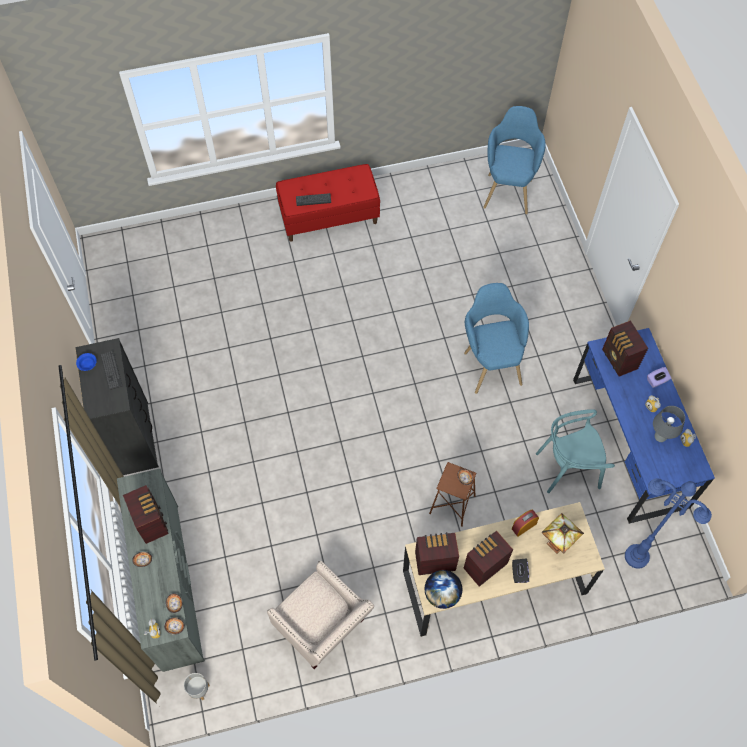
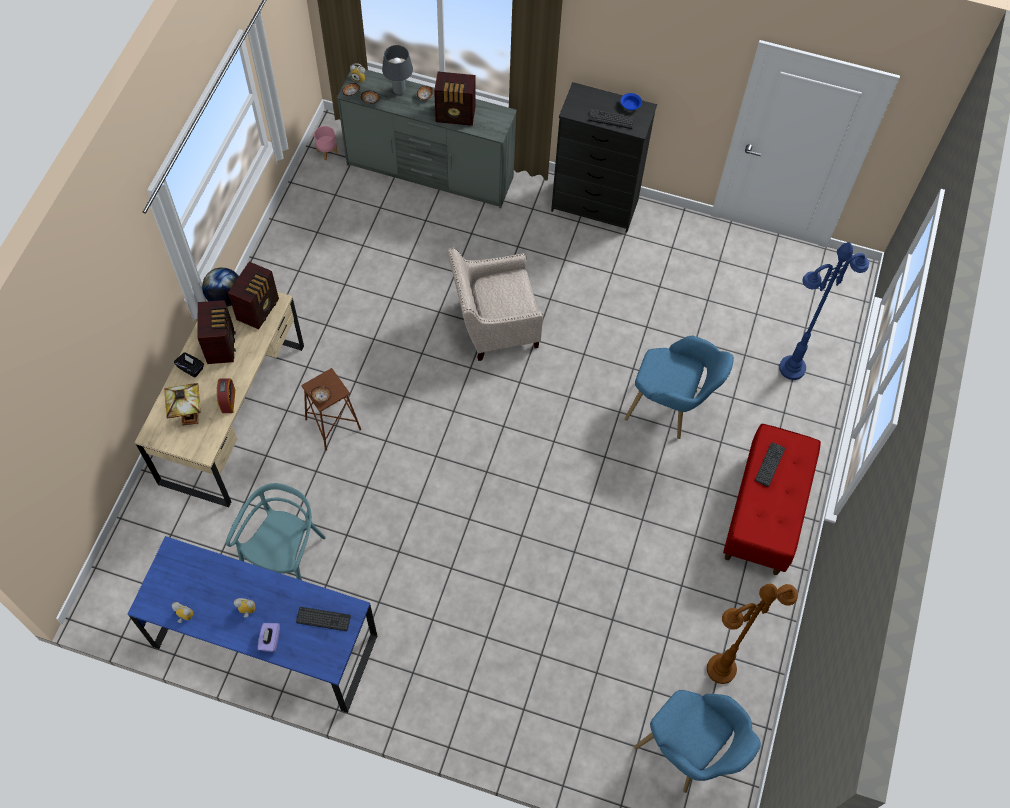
camera: 120 degrees right, 0 degrees up
grey planter [184,673,210,700] -> pink planter [314,126,338,160]
beige armchair [267,561,374,669] -> beige armchair moved to [447,248,543,361]
blue armchair [464,283,529,394] -> blue armchair moved to [624,336,734,439]
radio [602,320,648,376] -> keyboard [296,607,351,631]
blue floor lamp [625,478,712,569] -> blue floor lamp moved to [779,242,869,380]
grey table lamp [653,406,685,442] -> grey table lamp moved to [382,45,413,95]
none -> brown floor lamp [707,584,798,684]

